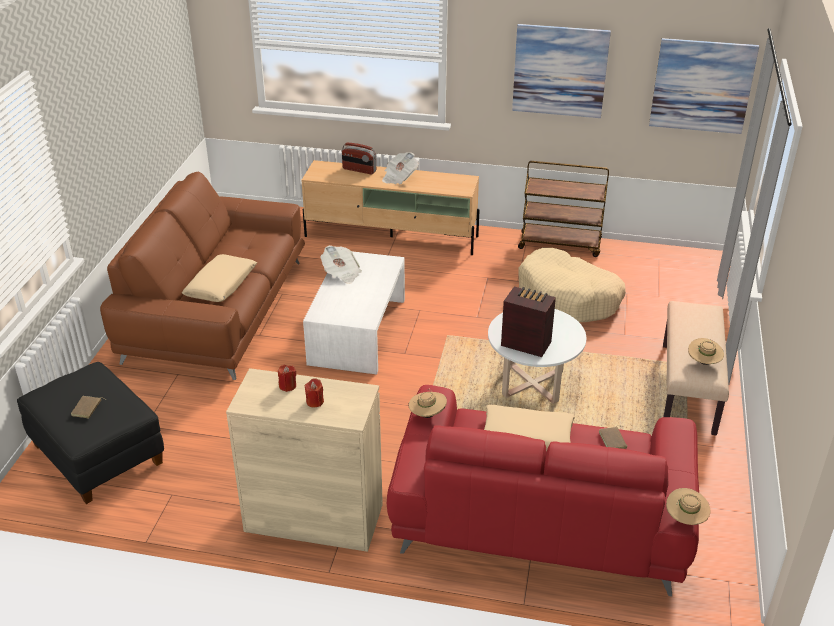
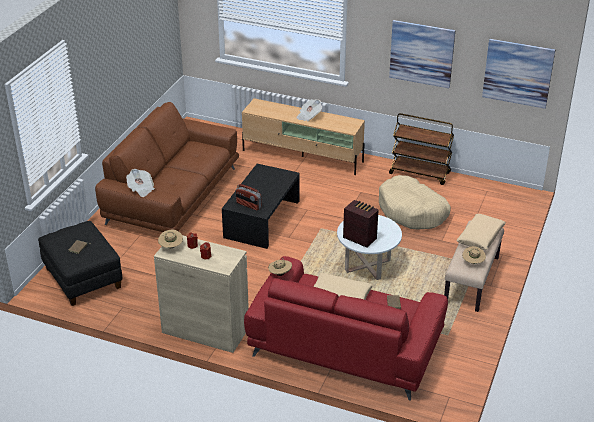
camera: 10 degrees right, 0 degrees up
beige pillow [182,254,257,302] -> beige pillow moved to [456,214,506,250]
white coffee table [303,251,405,375] -> black coffee table [222,164,299,249]
newspaper [320,245,362,284] -> newspaper moved to [126,169,155,197]
radio [342,143,376,174] -> radio moved to [236,184,262,211]
beige hat [666,488,711,525] -> beige hat moved to [158,230,183,248]

